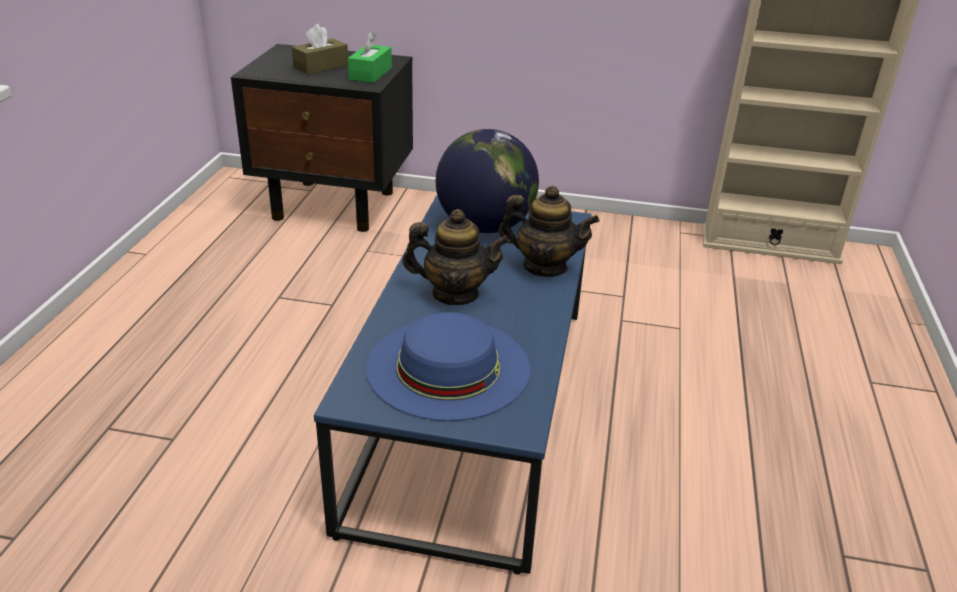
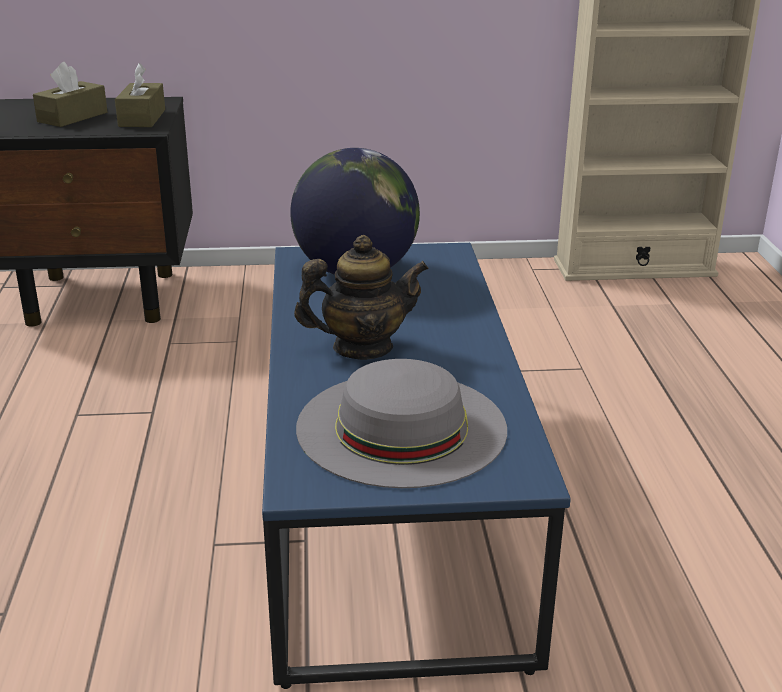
camera: 15 degrees left, 5 degrees down
green tissue box [348,31,392,83] -> brown tissue box [115,63,165,127]
blue hat [366,312,530,421] -> grey hat [296,359,507,488]
teapot [498,185,599,277] -> none

